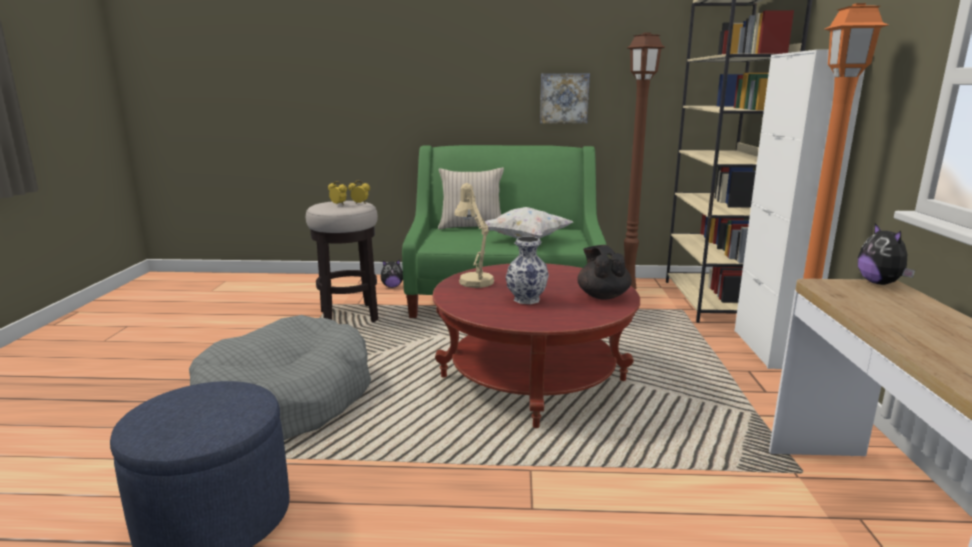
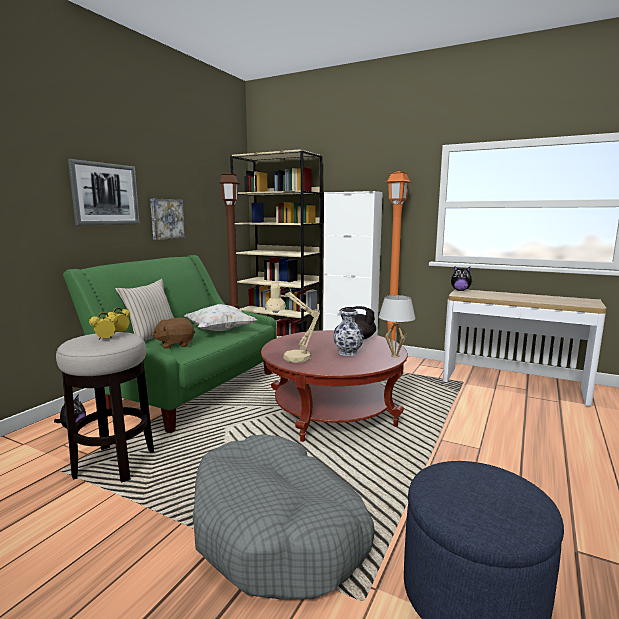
camera: 65 degrees left, 5 degrees down
none -> picture [68,159,139,225]
none -> brown plush toy [152,318,195,349]
none -> white table lamp [379,295,416,358]

